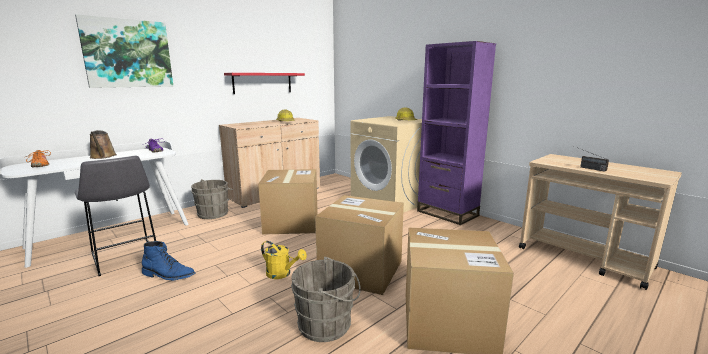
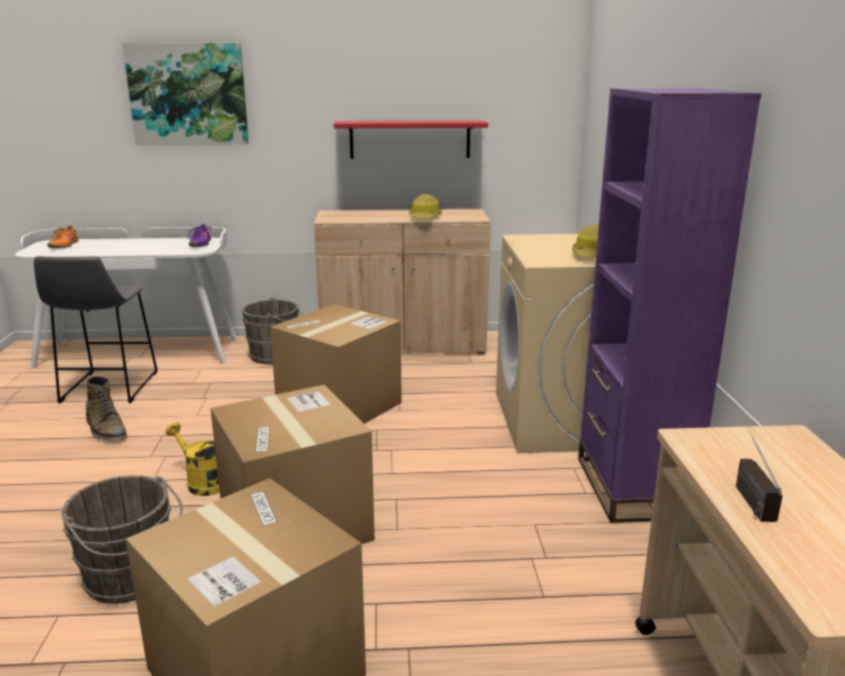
camera: 40 degrees right, 5 degrees up
brown watering can [90,130,117,159] -> none
blue boot [142,241,196,280] -> green boot [86,376,127,440]
yellow watering can [261,241,307,279] -> yellow watering can turned 150 degrees clockwise [165,422,220,496]

